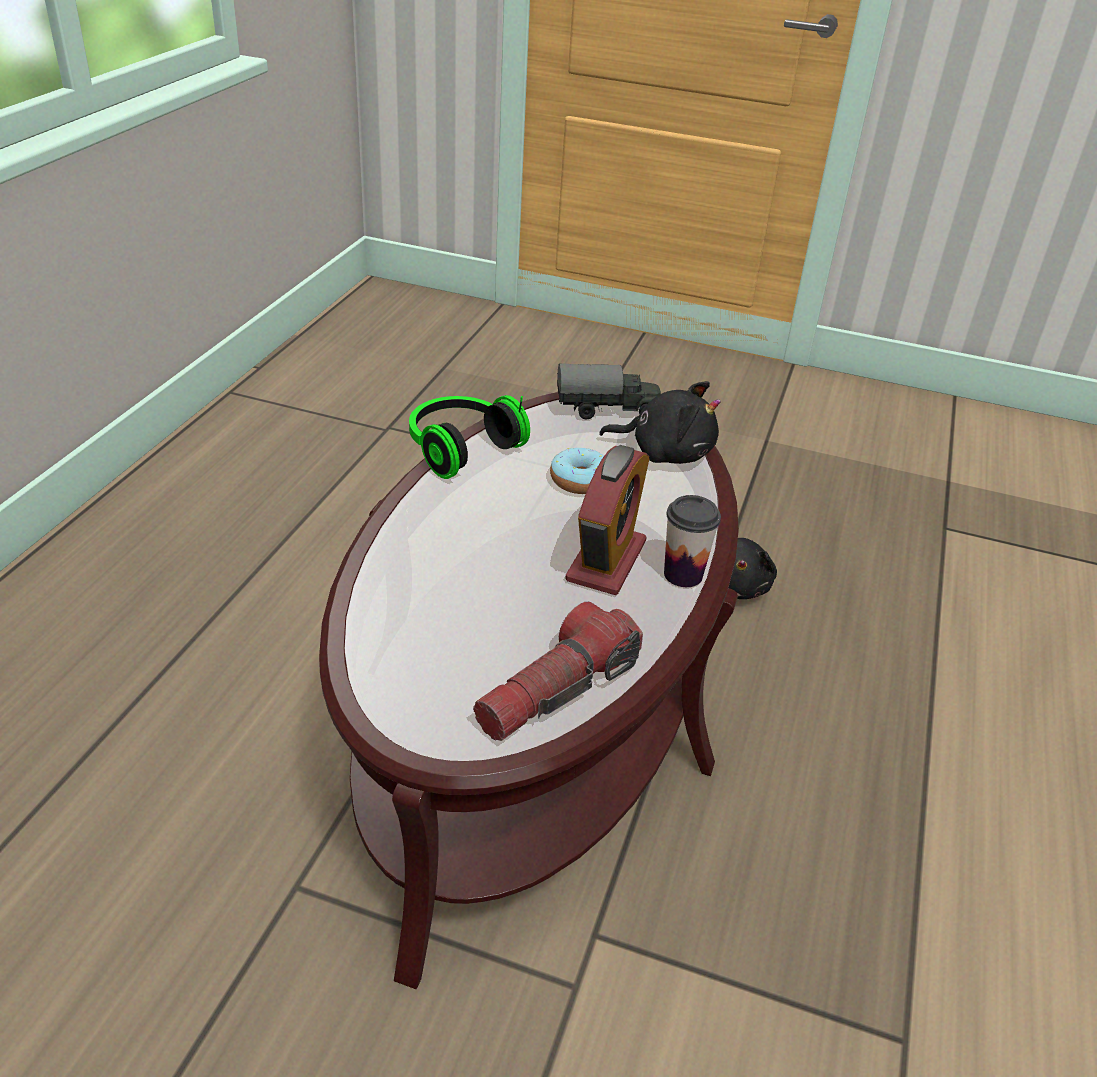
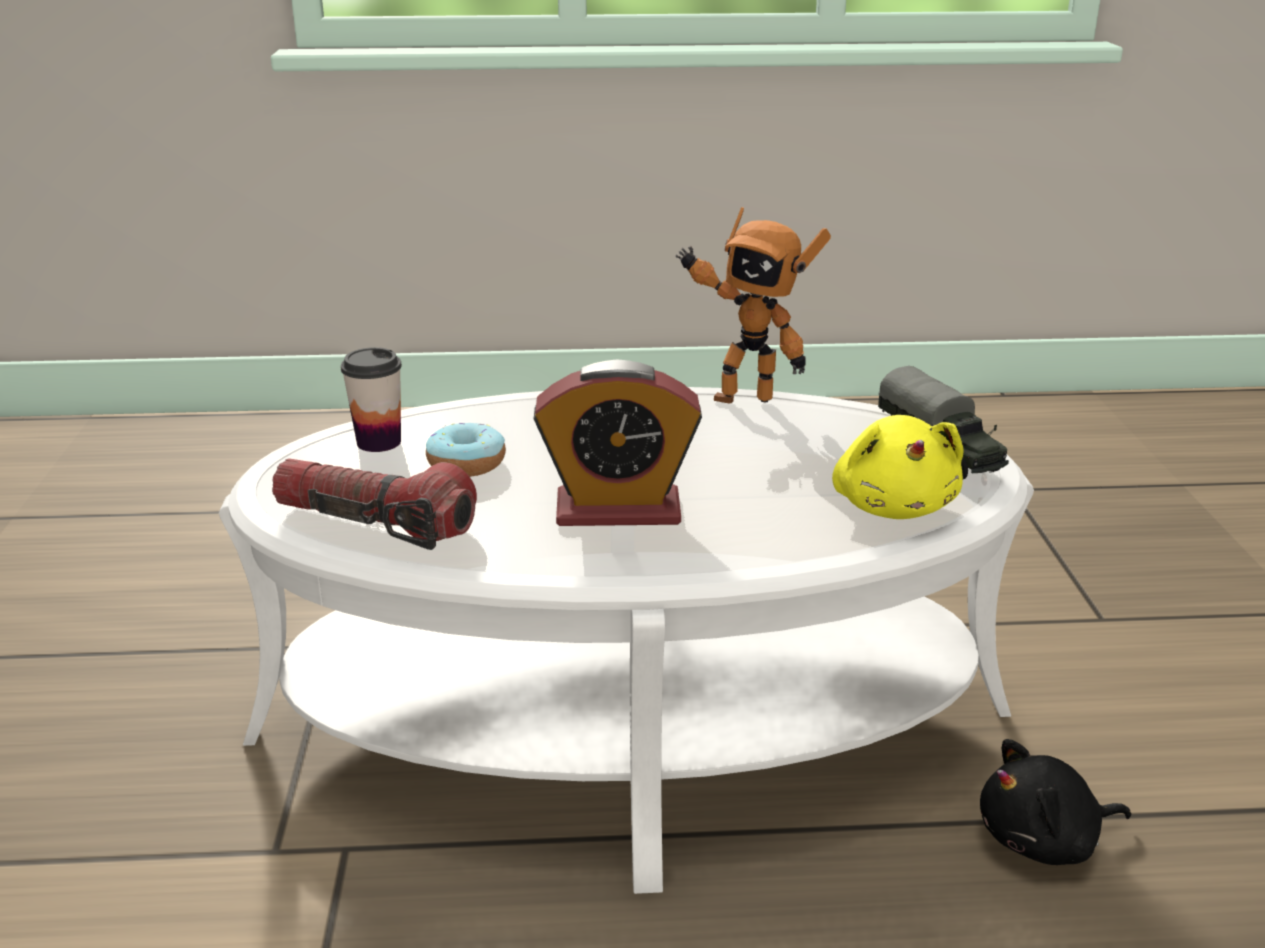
camera: 70 degrees right, 10 degrees down
brown coffee table [319,392,739,989] -> white coffee table [219,387,1034,894]
headphones [409,395,530,479] -> toy robot [675,207,831,403]
donut [550,448,604,494] -> donut moved to [426,423,506,477]
black plush toy [599,381,721,464] -> yellow plush toy [832,415,964,519]
cup [664,495,721,587] -> cup moved to [341,347,402,452]

